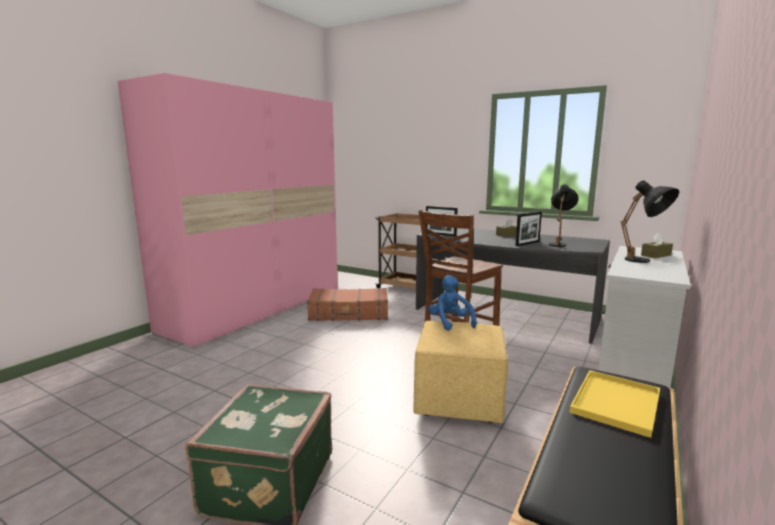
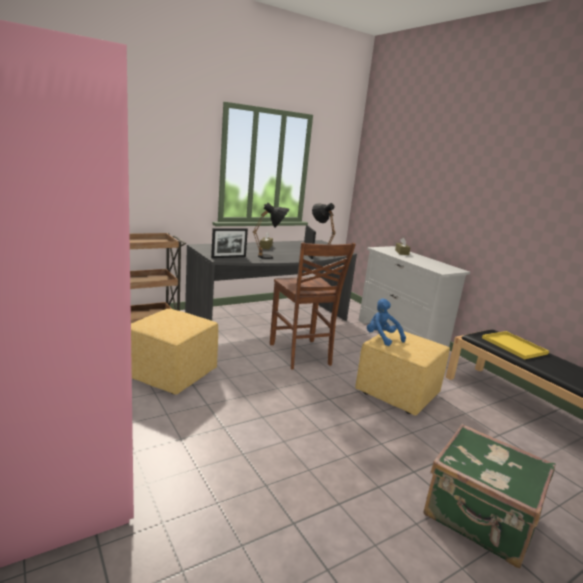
camera: 65 degrees left, 5 degrees up
brown suitcase [307,288,388,321] -> yellow ottoman [131,309,218,395]
blue plush toy [428,275,477,331] -> blue plush toy turned 45 degrees clockwise [367,299,406,346]
black table lamp [621,180,679,263] -> black table lamp moved to [253,203,289,259]

